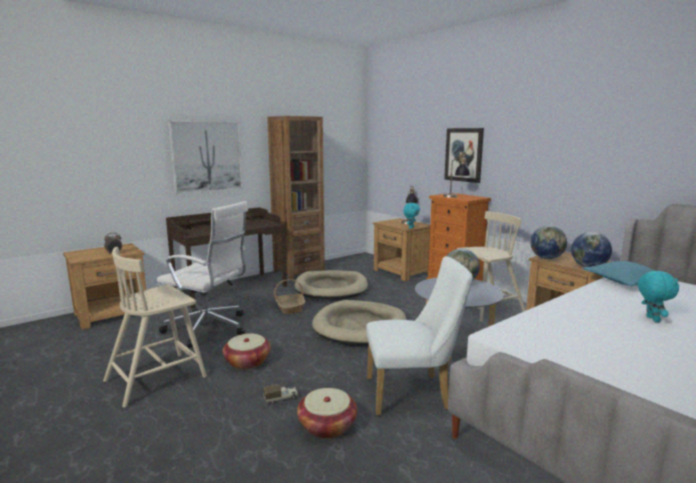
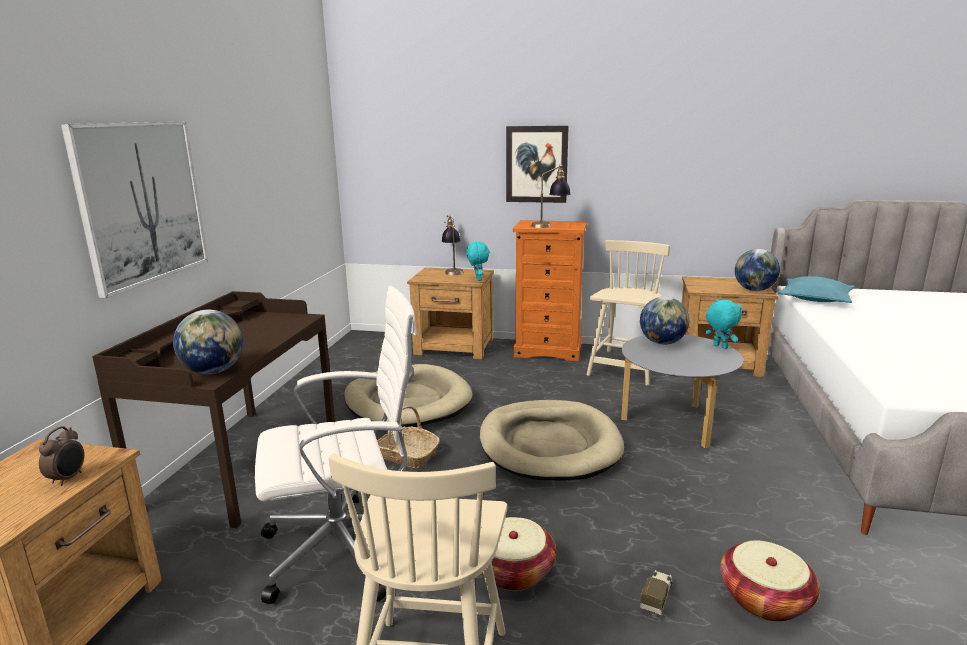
camera: 40 degrees left, 5 degrees up
brown bookcase [267,116,325,279] -> none
white chair [366,256,473,416] -> none
globe [530,225,567,259] -> globe moved to [173,310,243,374]
turquoise plush toy [638,270,679,322] -> turquoise plush toy moved to [705,299,742,349]

